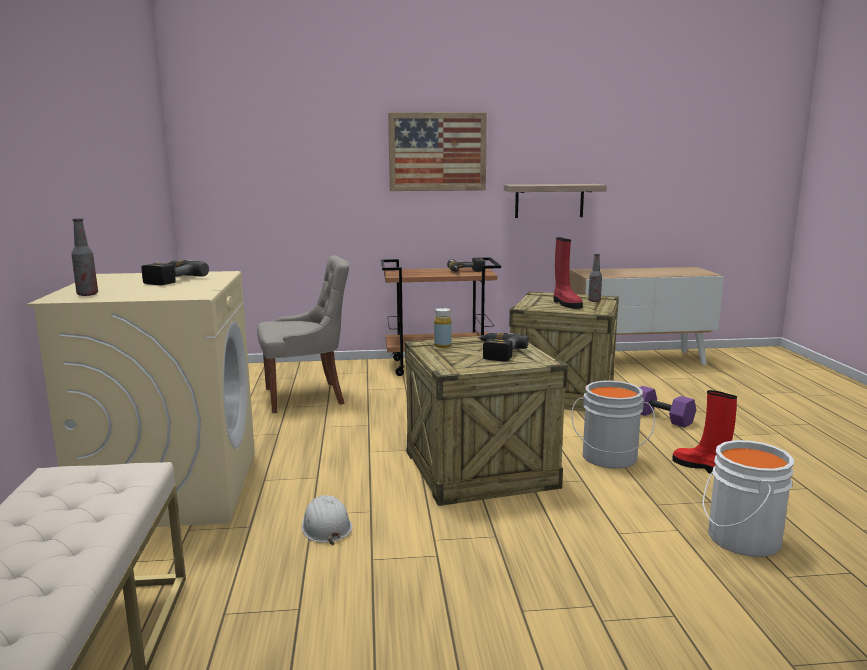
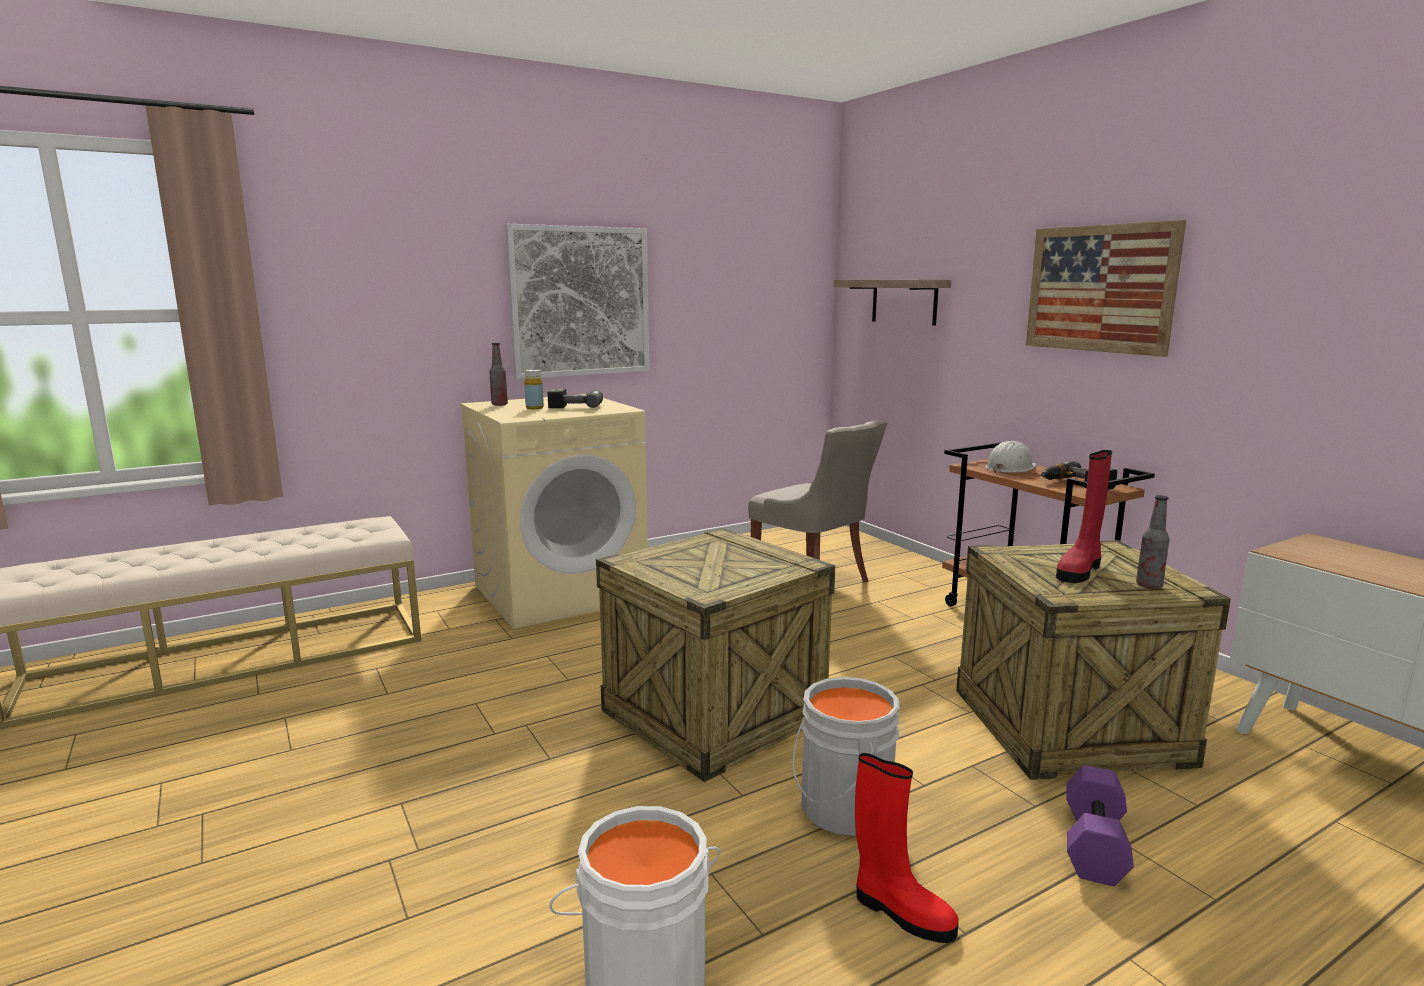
camera: 65 degrees right, 0 degrees up
white hard hat [302,495,352,545] -> white hard hat moved to [985,441,1036,473]
yellow bottle [434,308,452,348] -> yellow bottle moved to [524,369,544,409]
power drill [477,333,529,362] -> none
shelf [504,184,607,218] -> shelf moved to [833,280,951,325]
red boot [672,390,737,475] -> red boot turned 105 degrees clockwise [855,753,958,943]
none -> picture [505,224,650,379]

